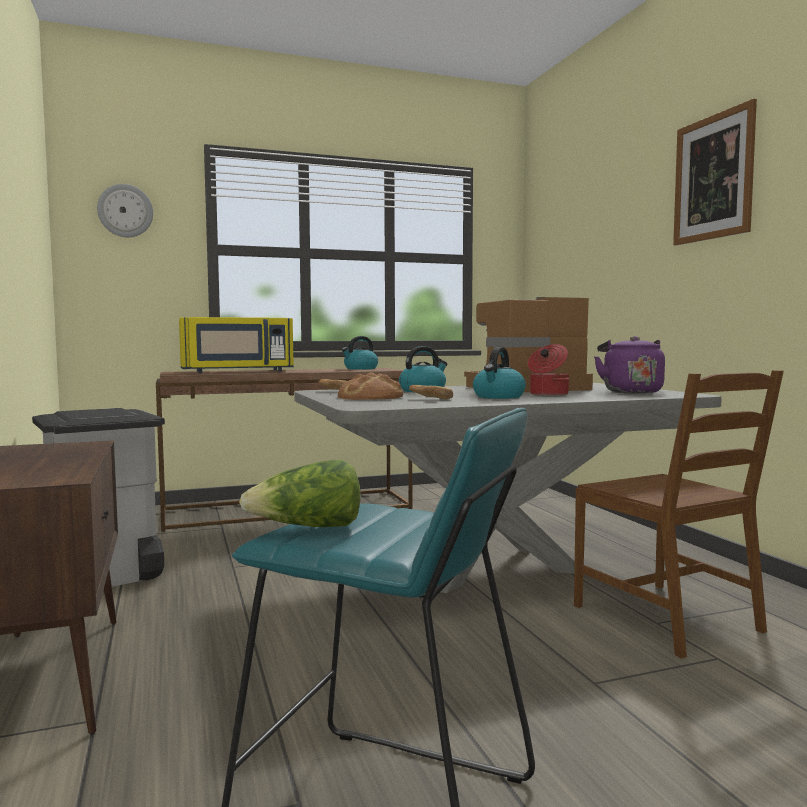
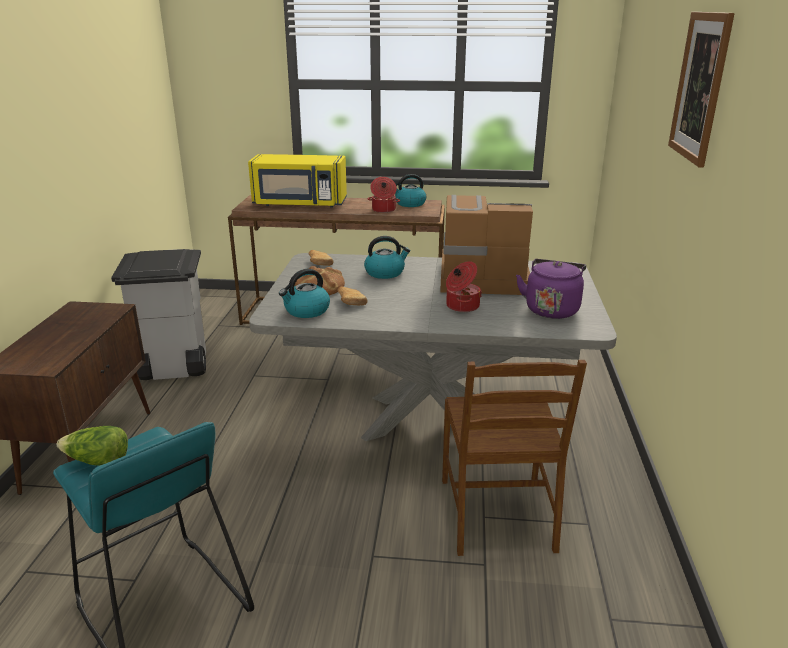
camera: 25 degrees right, 20 degrees up
wall clock [97,184,153,237] -> none
kettle [473,347,526,399] -> kettle moved to [279,269,330,318]
none -> cooking pot [367,177,400,213]

